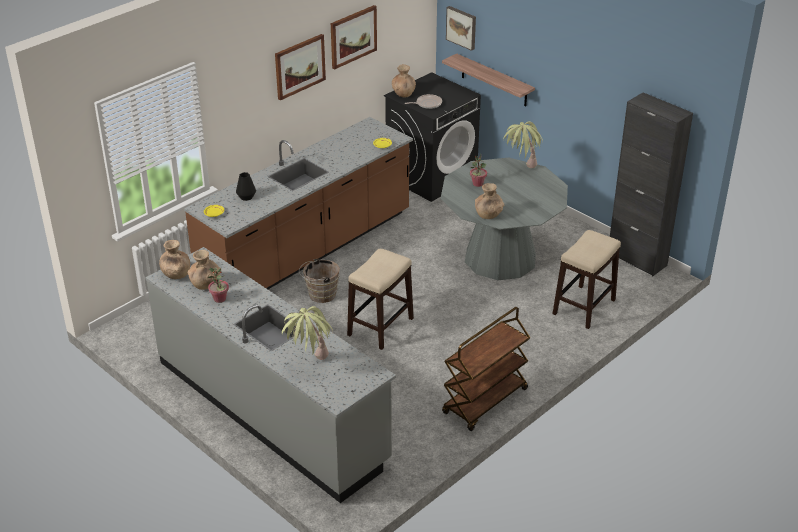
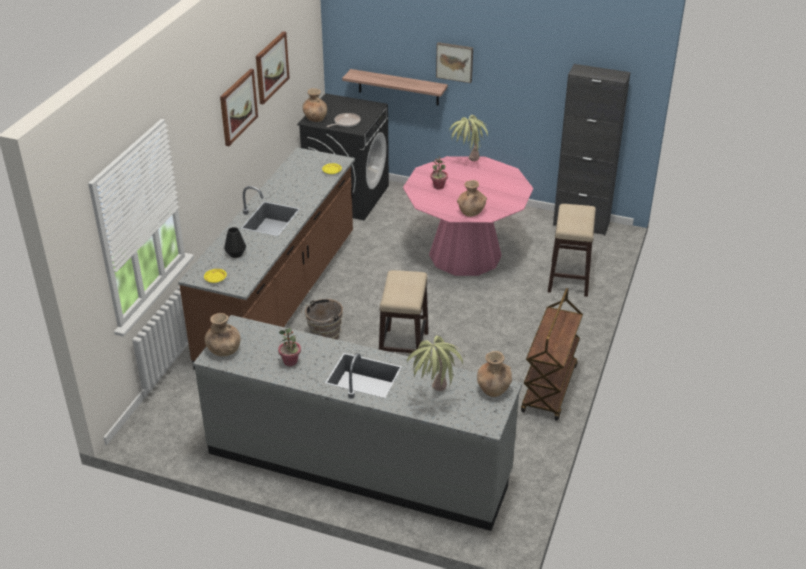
camera: 25 degrees left, 0 degrees up
brown vase [187,250,221,290] -> brown vase moved to [477,351,512,397]
grey dining table [441,158,568,280] -> pink dining table [403,156,533,276]
picture [446,6,476,51] -> picture moved to [436,42,473,83]

